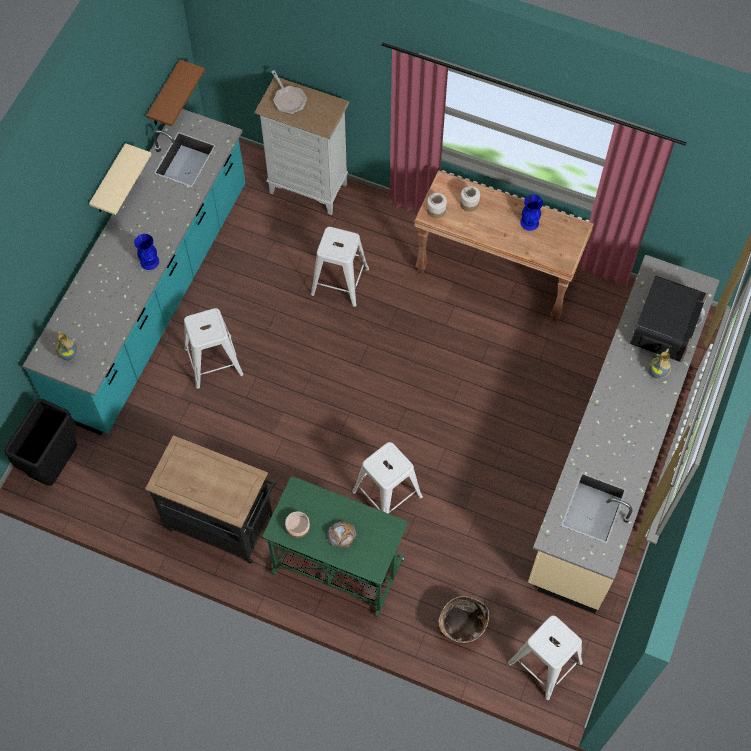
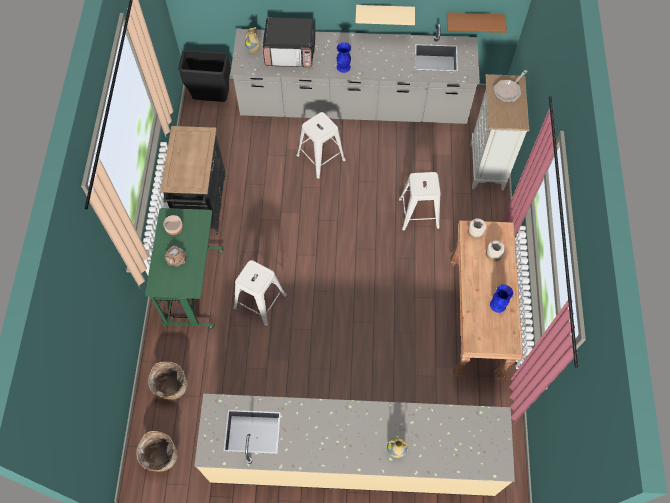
camera: 70 degrees right, 0 degrees up
turquoise counter [23,109,245,435] -> grey counter [231,24,480,124]
white stool [508,615,583,701] -> basket [136,431,178,472]
microwave [630,276,707,362] -> microwave moved to [263,17,315,67]

